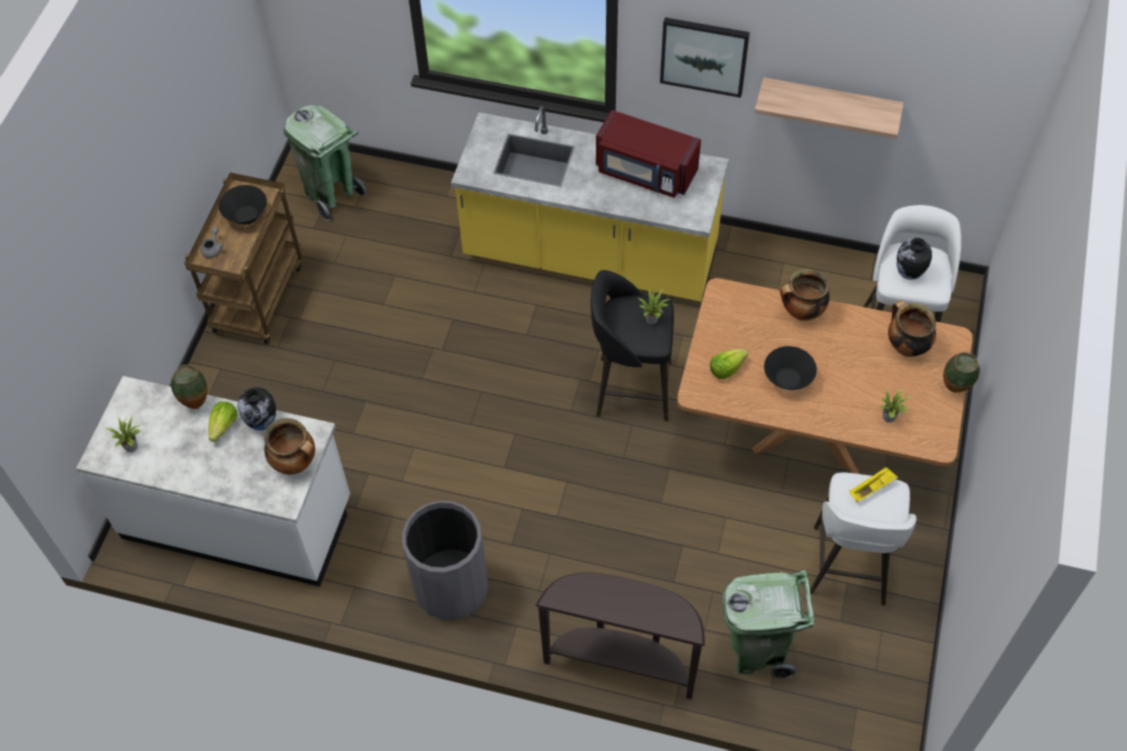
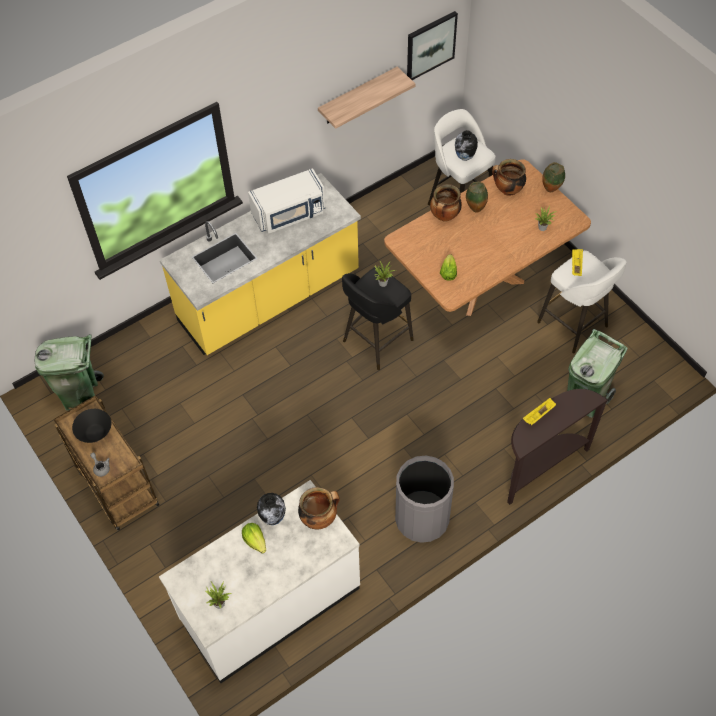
camera: 50 degrees left, 0 degrees up
vase [171,365,208,409] -> vase moved to [466,182,488,213]
red microwave [596,110,701,198] -> white microwave [248,168,325,233]
picture [660,18,750,98] -> picture moved to [407,11,458,80]
black bowl [764,346,817,390] -> none
none -> yellow tray [523,398,556,425]

